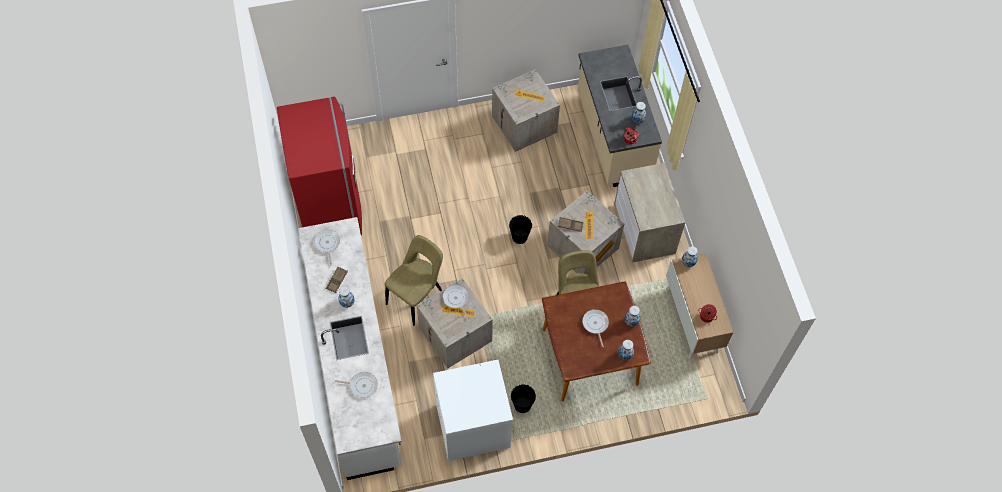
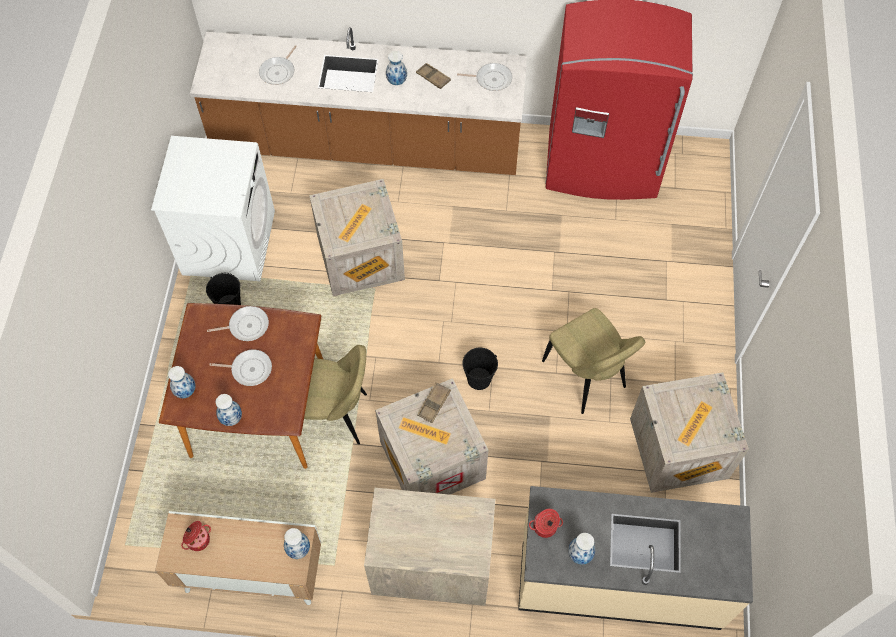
camera: 110 degrees right, 0 degrees up
white counter [299,217,402,480] -> brown counter [190,27,527,175]
beige chair [385,235,443,326] -> beige chair moved to [542,308,645,414]
frying pan [443,285,469,319] -> frying pan moved to [207,306,269,341]

